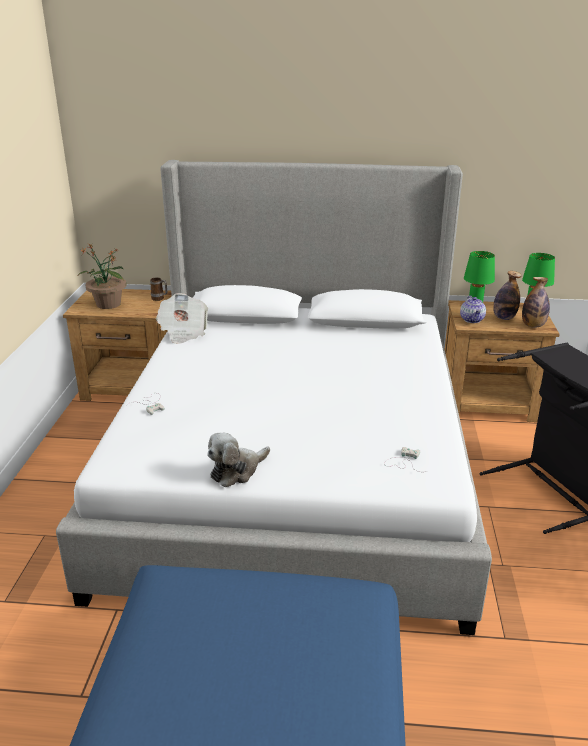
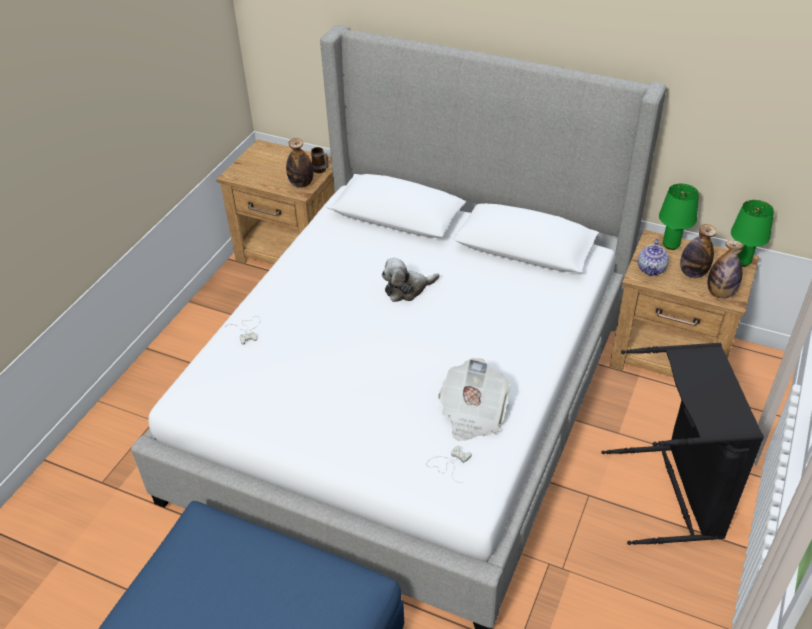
camera: 20 degrees right, 15 degrees up
potted plant [77,243,127,309] -> none
newspaper [156,293,208,344] -> newspaper moved to [438,358,510,441]
plush toy [207,433,270,487] -> plush toy moved to [381,258,440,302]
none -> bottle [286,138,314,188]

